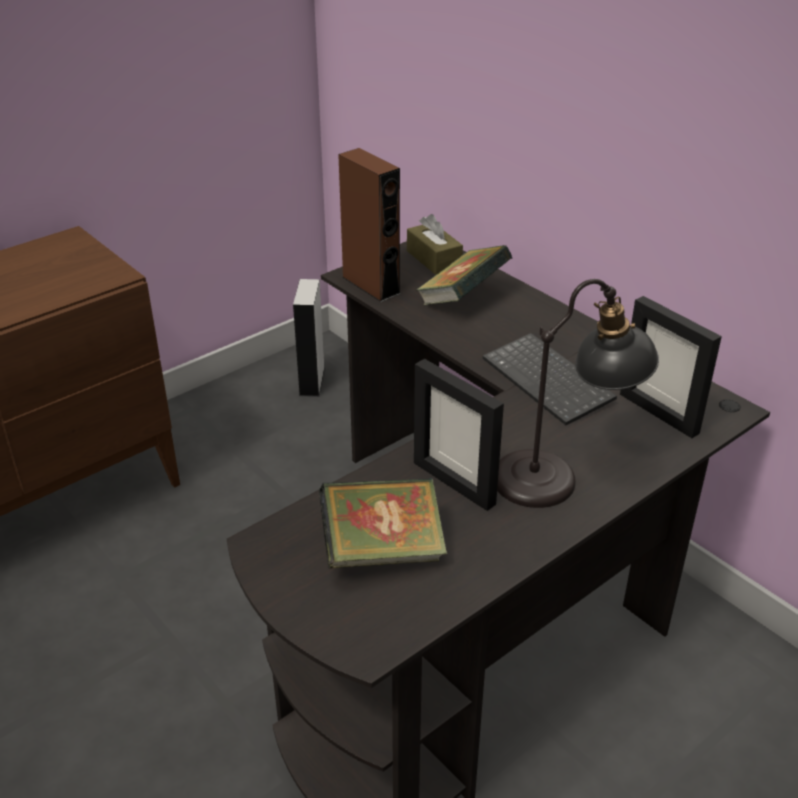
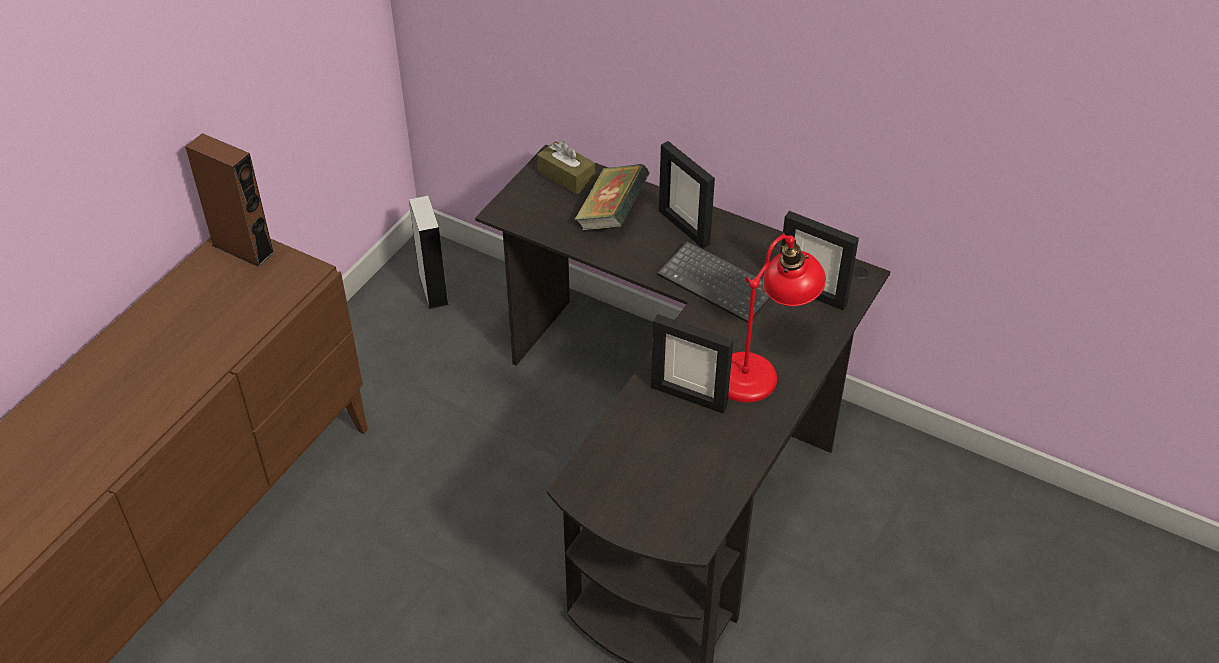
camera: 20 degrees left, 10 degrees up
book [319,478,447,568] -> none
brown speaker [338,148,401,302] -> brown speaker moved to [185,133,275,267]
grey table lamp [497,279,659,508] -> red table lamp [728,233,826,402]
none -> picture frame [659,141,715,249]

